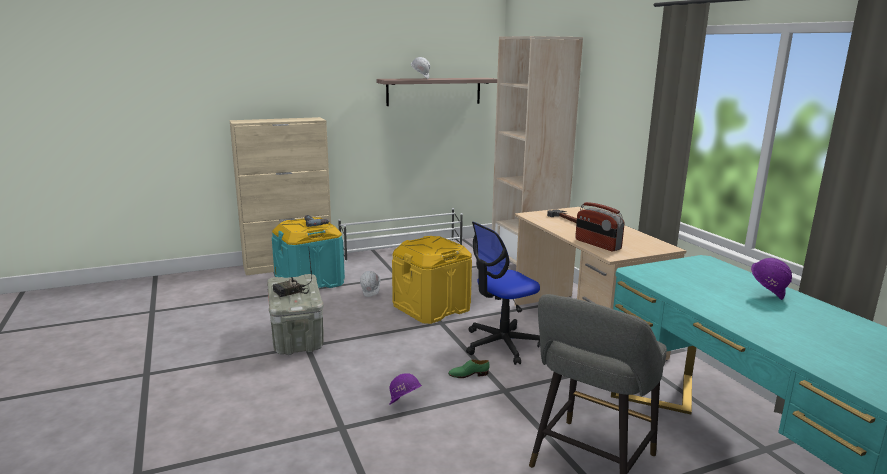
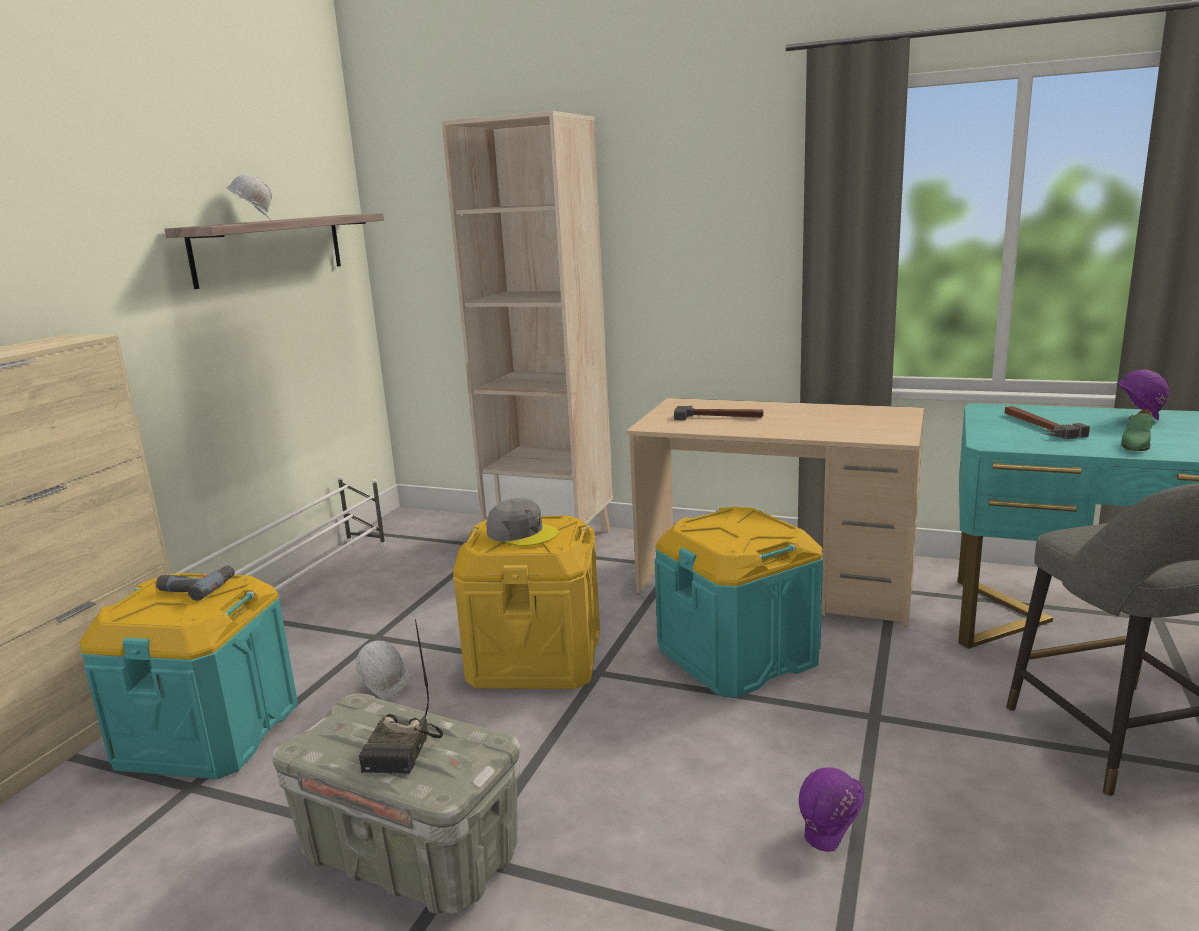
camera: 45 degrees left, 0 degrees up
green shoe [448,359,490,378] -> green shoe moved to [1121,409,1153,451]
office chair [466,222,540,365] -> turquoise storage box [655,507,823,698]
radio [575,202,625,251] -> none
none -> grey cap [486,498,559,546]
none -> hammer [1005,406,1090,439]

